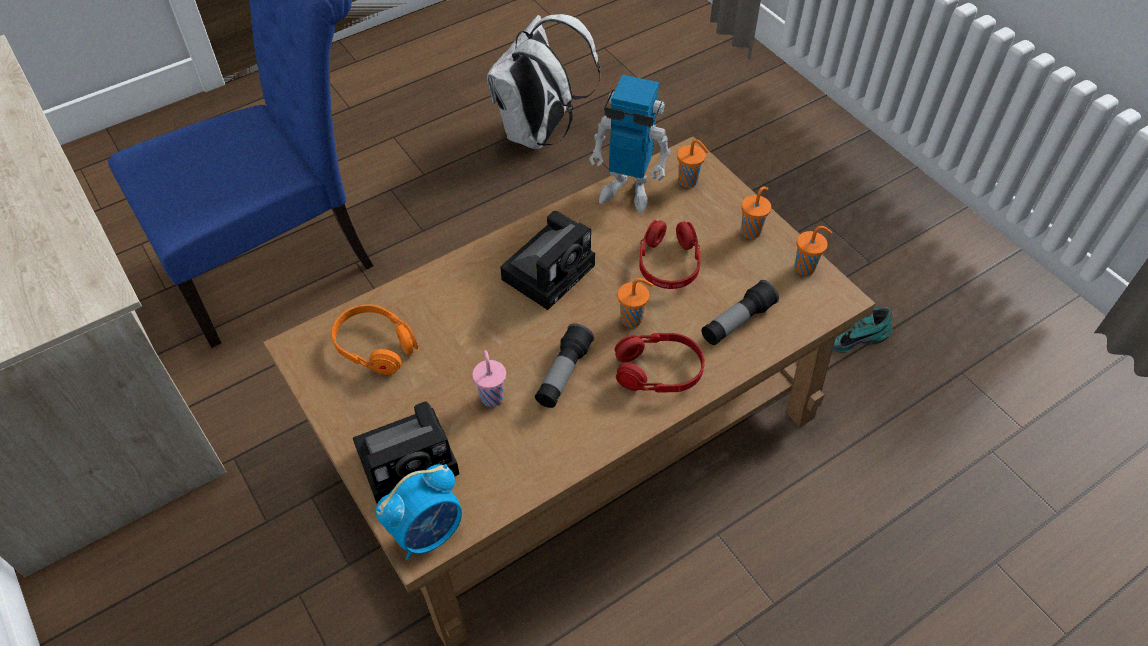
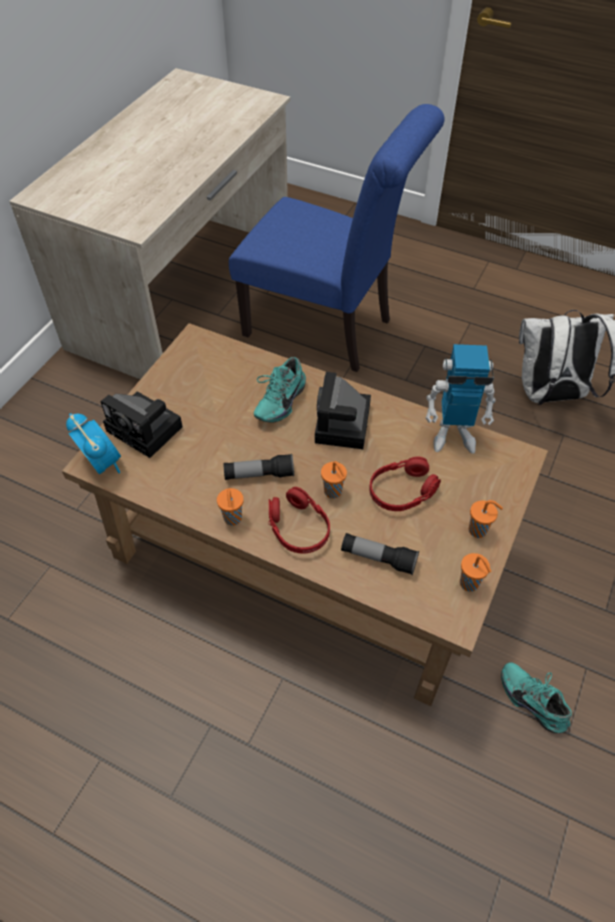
camera: 60 degrees right, 0 degrees up
orange headphones [331,304,418,375] -> none
alarm clock [375,464,462,560] -> alarm clock turned 150 degrees counterclockwise [66,413,121,475]
pink cup [472,350,506,407] -> none
camera [500,211,595,310] -> camera turned 90 degrees clockwise [315,372,371,449]
toy robot [589,75,671,213] -> toy robot turned 75 degrees counterclockwise [425,344,496,454]
orange cup [677,139,709,188] -> orange cup moved to [217,488,244,526]
none -> turquoise shoe [254,357,306,423]

